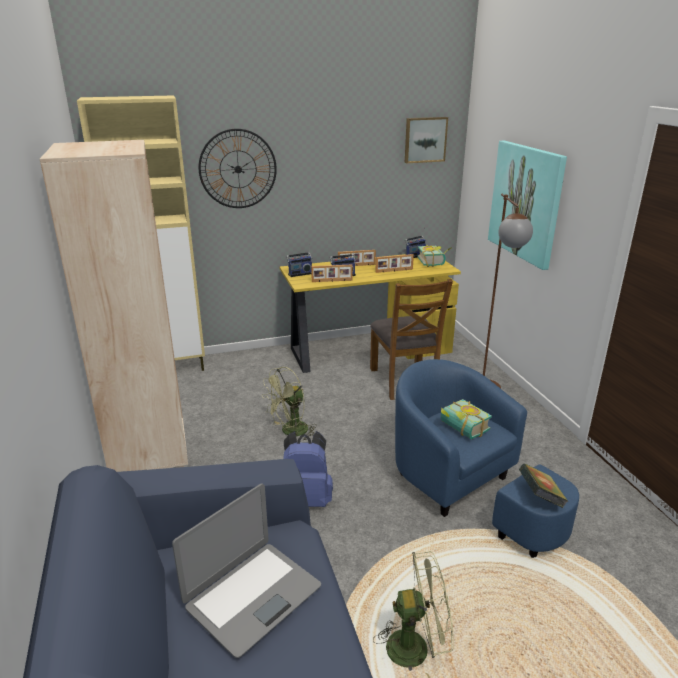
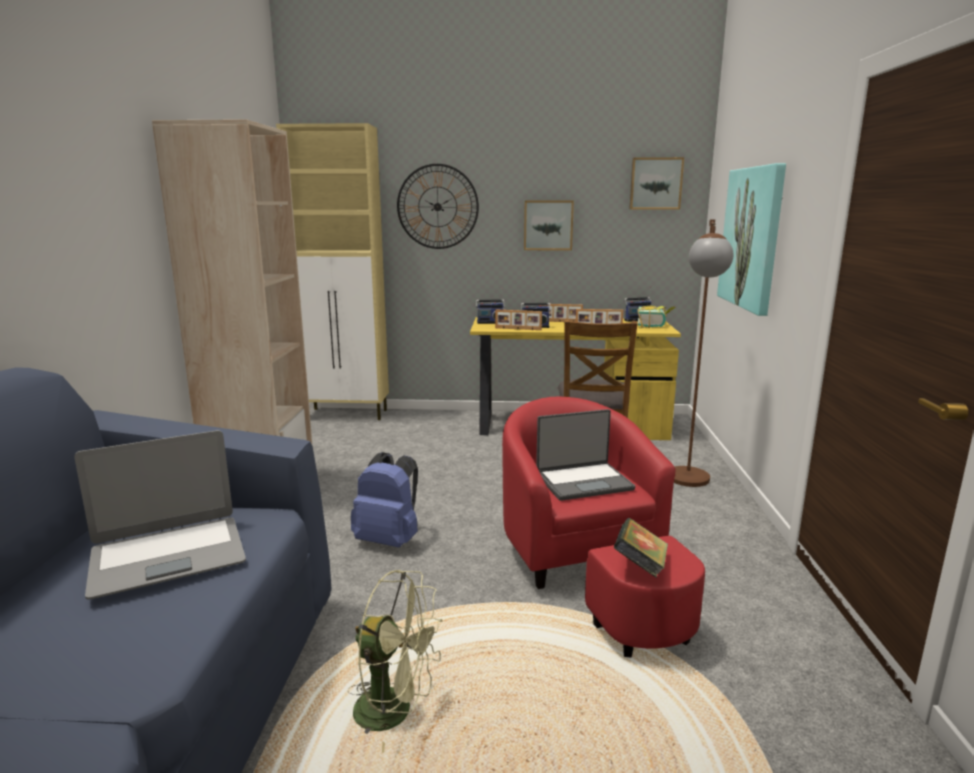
camera: 20 degrees right, 10 degrees down
green fan [262,367,317,441] -> none
blue armchair [395,359,579,558] -> red armchair [502,397,705,657]
book [441,399,492,439] -> laptop [536,409,635,501]
none -> picture [524,201,574,251]

